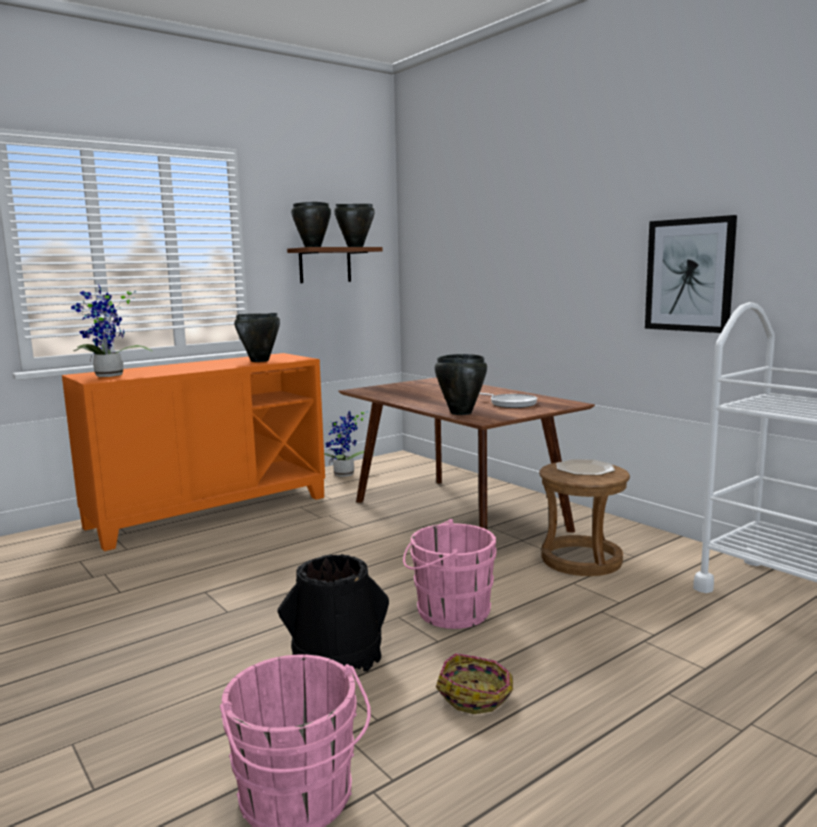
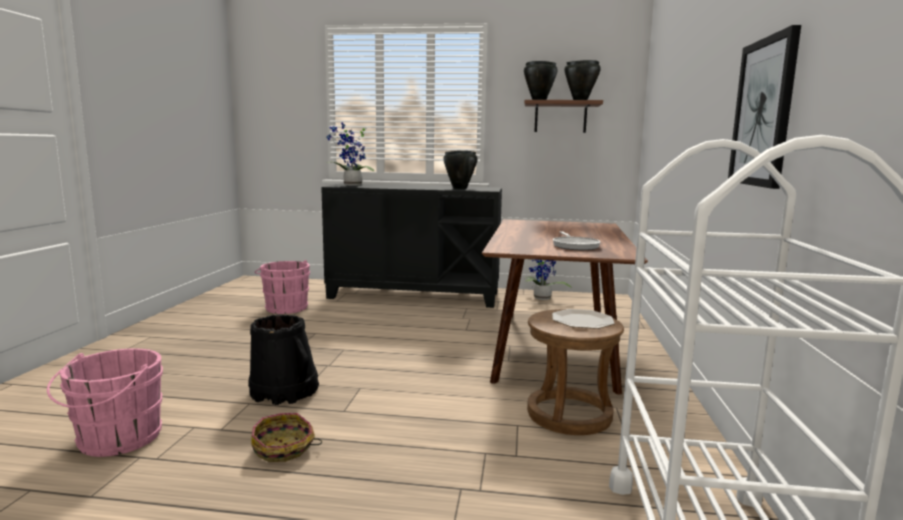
camera: 45 degrees right, 0 degrees up
orange cabinet [62,353,325,551] -> black cabinet [321,183,502,308]
pink bucket [403,519,497,629] -> pink bucket moved to [255,260,310,314]
black cooking pot [435,354,487,415] -> none

